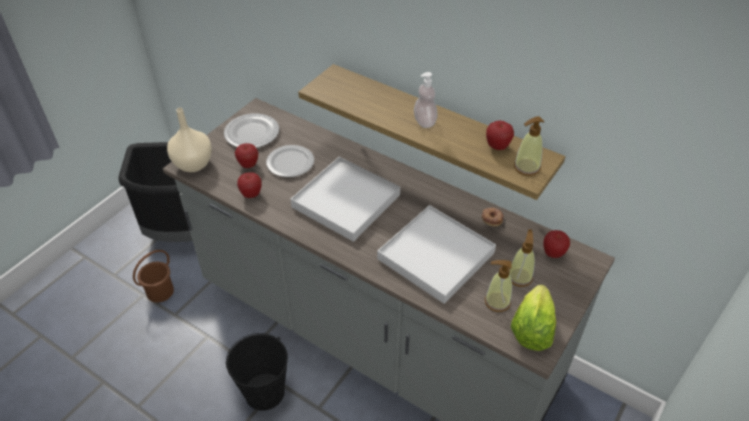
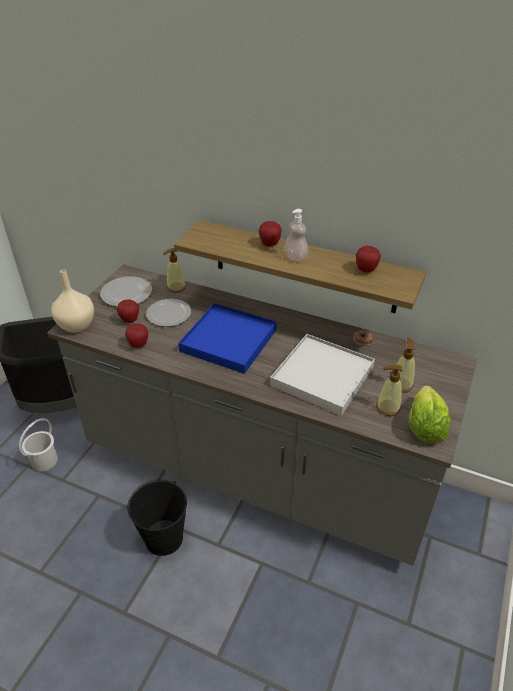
camera: 10 degrees left, 5 degrees down
brown bucket [133,250,174,302] -> white bucket [19,418,58,471]
white tray [290,156,400,242] -> blue tray [178,303,277,374]
soap dispenser [514,116,545,176] -> soap dispenser moved to [163,248,186,293]
apple [543,230,570,258] -> apple moved to [259,221,282,247]

